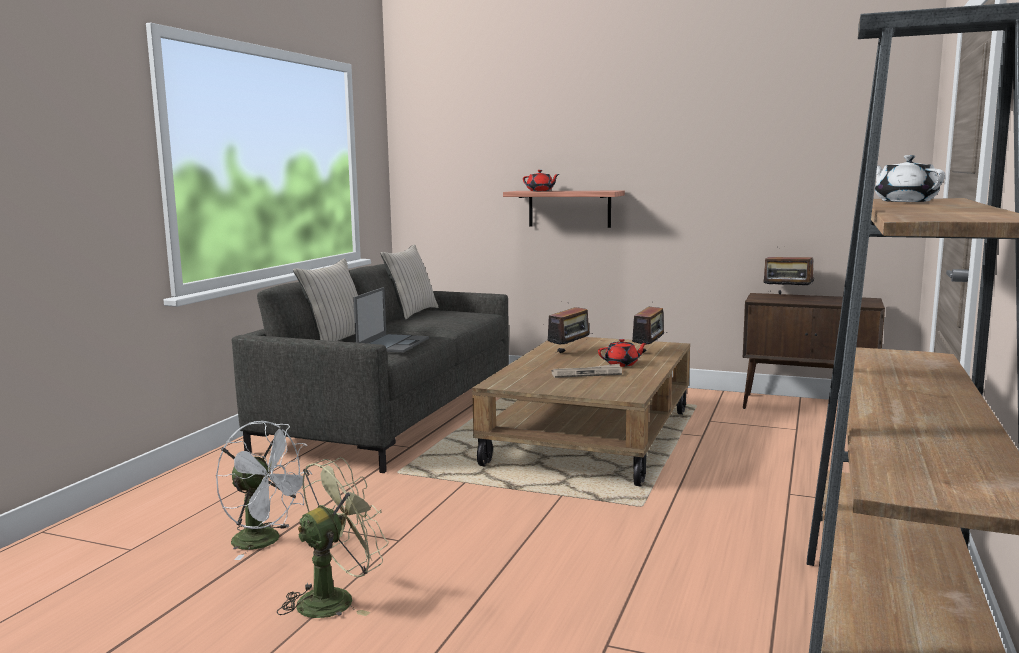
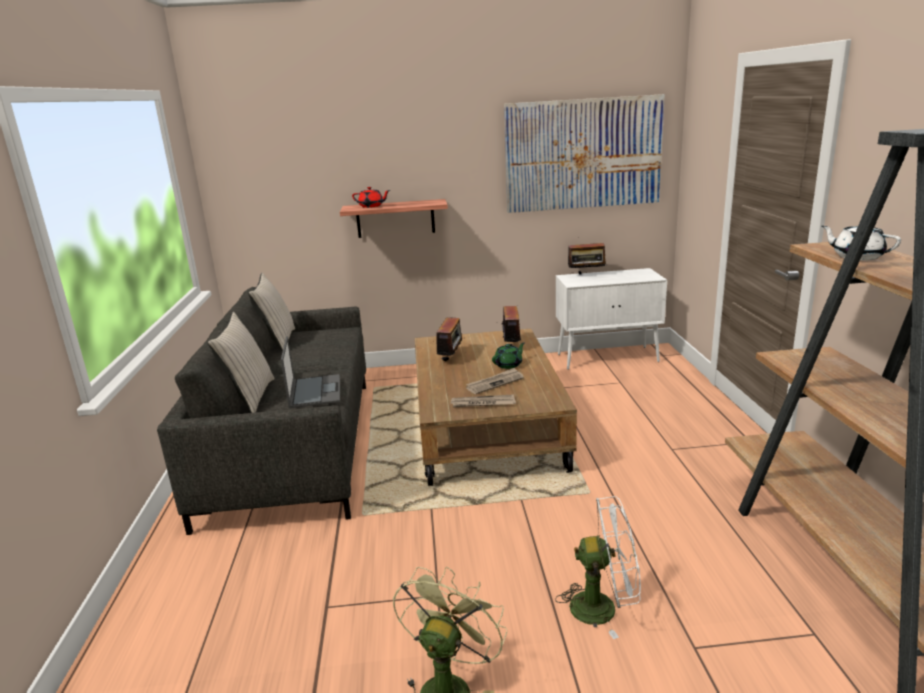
camera: 25 degrees left, 10 degrees up
white fan [216,421,312,560] -> white fan moved to [555,496,641,639]
red teapot [598,339,648,367] -> green teapot [492,342,525,369]
brown cabinet [743,293,885,409] -> white cabinet [556,268,667,370]
none -> newspaper [450,394,516,407]
none -> picture [504,94,665,213]

